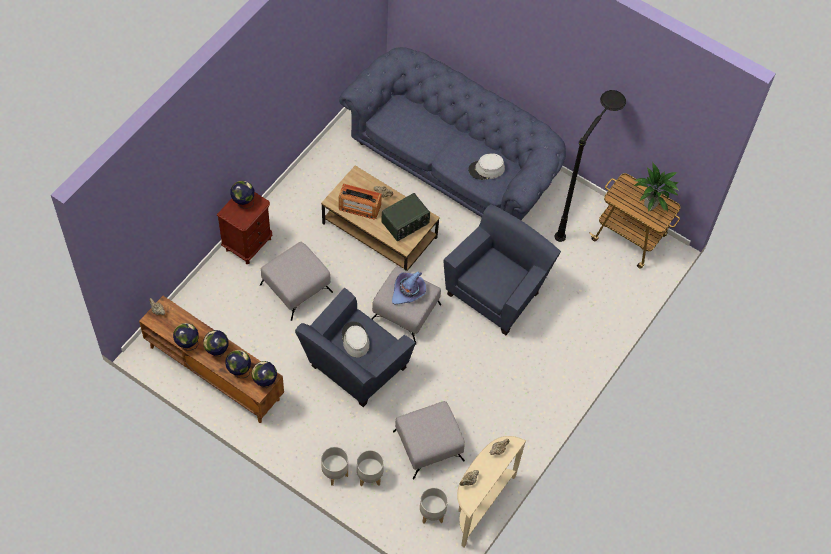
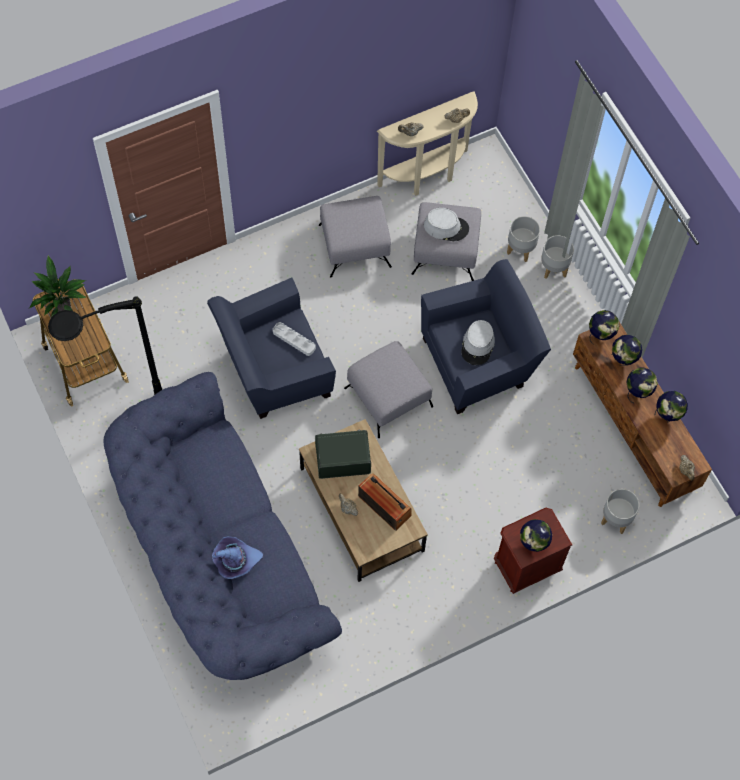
camera: 150 degrees left, 5 degrees up
grey ottoman [260,242,333,321] -> grey ottoman moved to [319,196,392,278]
purple hat [392,271,426,304] -> purple hat moved to [212,536,263,579]
grey planter [420,487,448,523] -> grey planter moved to [601,489,639,534]
grey hat [468,153,505,180] -> grey hat moved to [424,208,469,241]
none -> grey tray [273,322,316,356]

